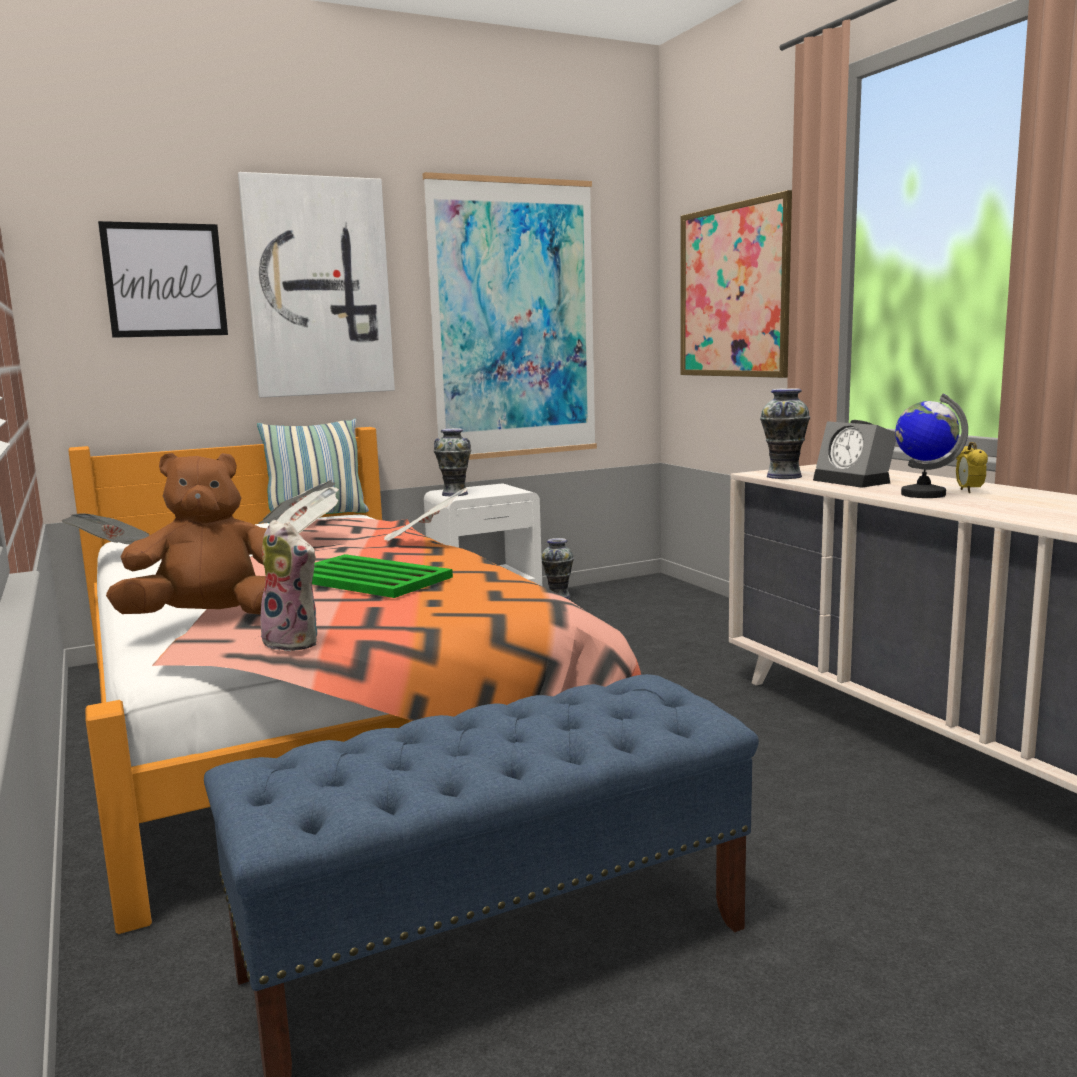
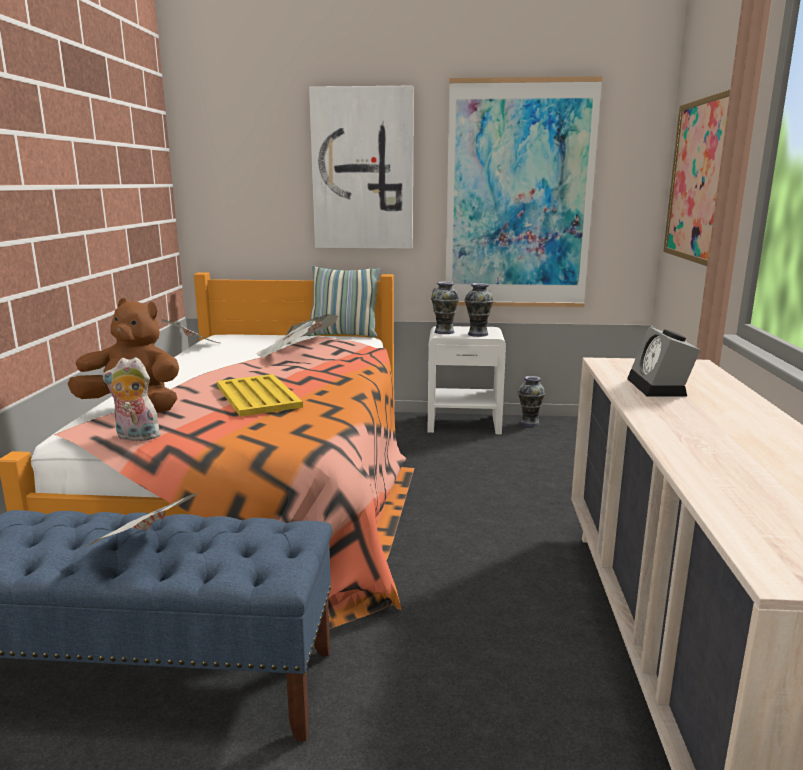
camera: 30 degrees right, 5 degrees up
picture [98,221,228,338] -> none
plush toy [255,520,317,652] -> plush toy turned 120 degrees clockwise [103,357,161,443]
green tray [312,554,453,598] -> yellow tray [217,374,303,417]
newspaper [384,488,467,541] -> newspaper moved to [87,492,200,546]
vase [760,388,810,479] -> vase moved to [464,283,494,337]
globe [895,393,968,498] -> none
alarm clock [956,442,988,493] -> none

